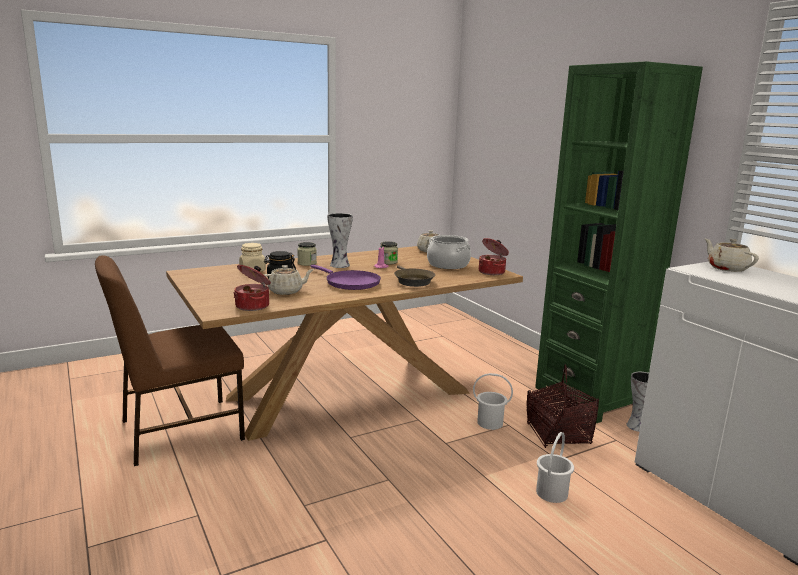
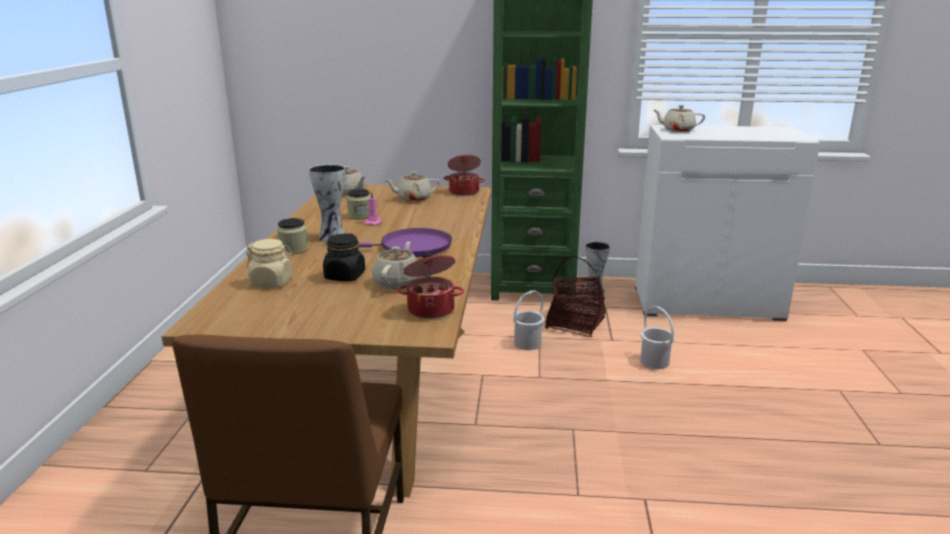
camera: 55 degrees left, 5 degrees up
brown frying pan [394,265,435,287] -> none
cooking pot [427,235,471,269] -> beige teapot [384,172,440,202]

